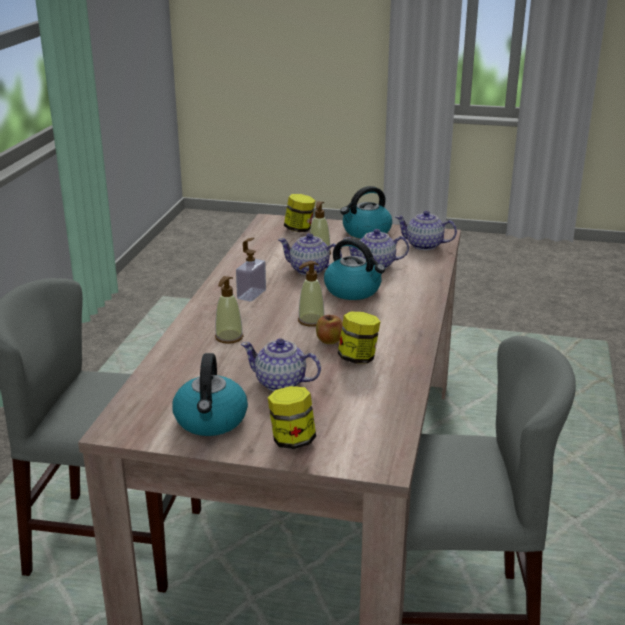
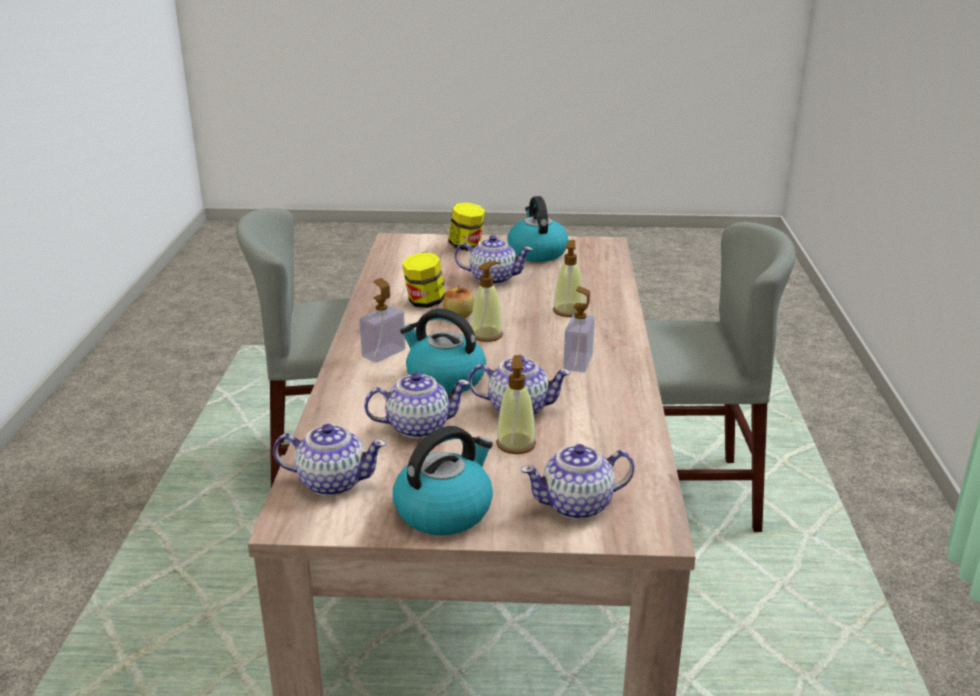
camera: 170 degrees right, 0 degrees up
jar [284,194,316,232] -> teapot [521,444,635,520]
none -> soap dispenser [359,278,406,363]

